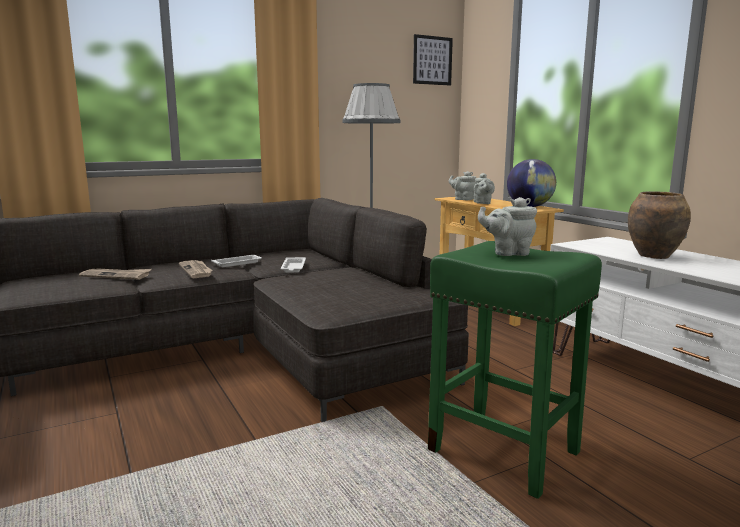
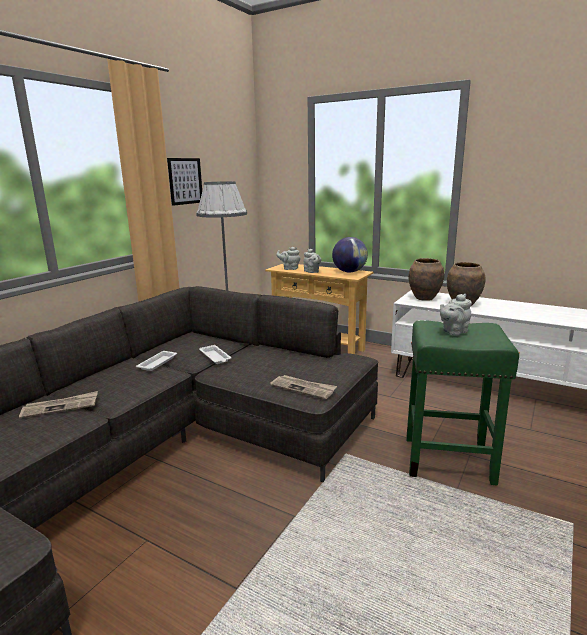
camera: 30 degrees left, 5 degrees up
newspaper [179,260,213,278] -> newspaper moved to [270,375,337,399]
picture [413,34,453,85] -> picture moved to [167,158,202,206]
none -> brown vase [409,258,444,301]

